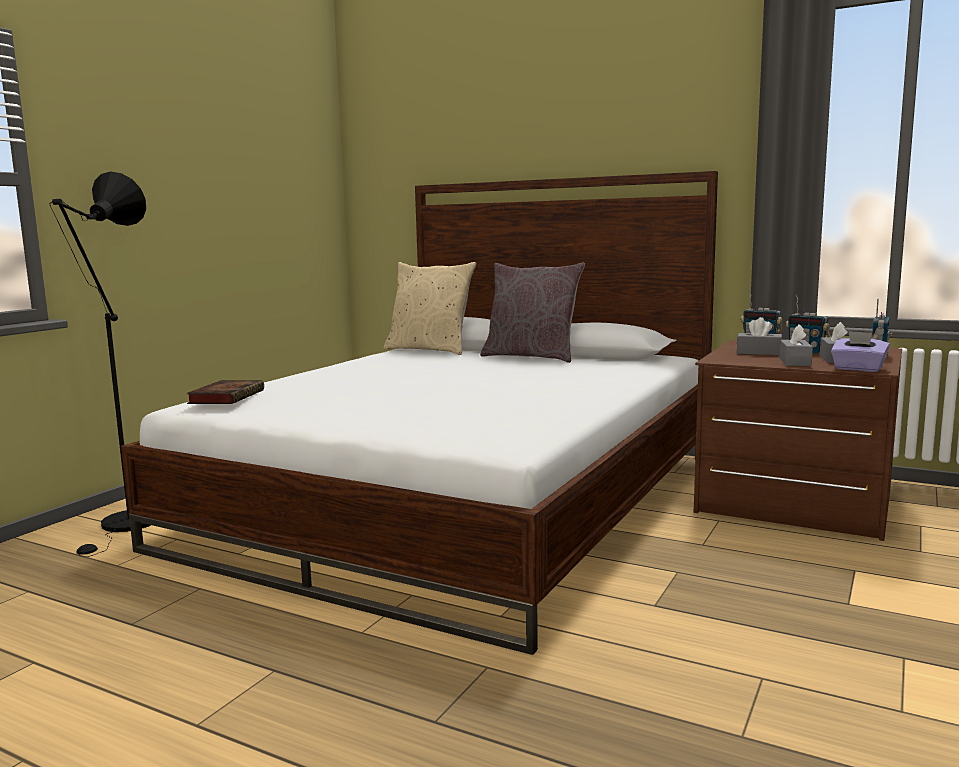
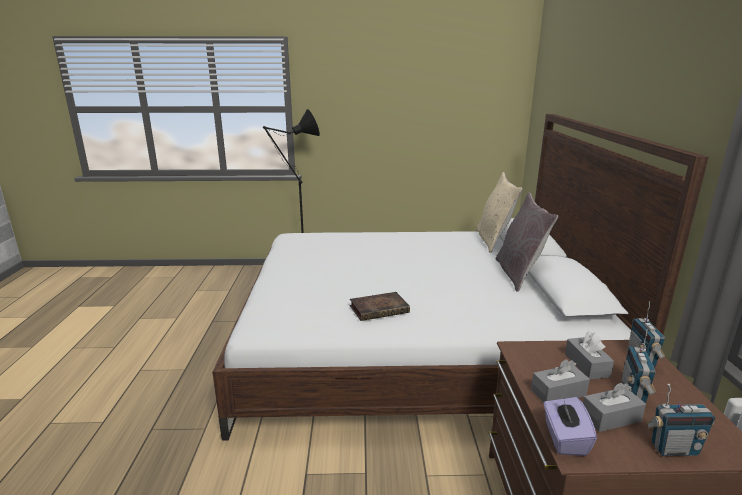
camera: 60 degrees right, 10 degrees up
book [186,380,264,404] -> book moved to [350,292,410,321]

